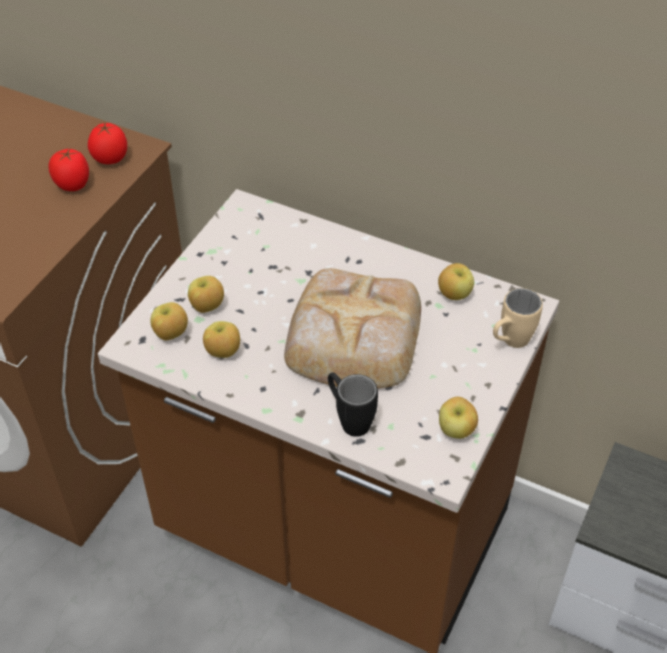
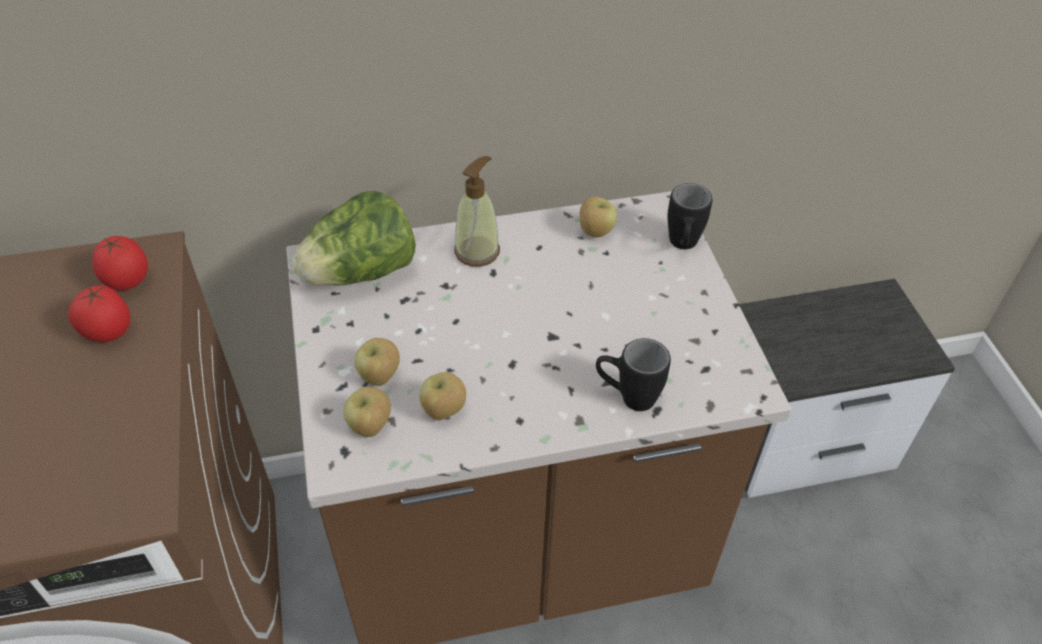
camera: 40 degrees left, 0 degrees up
bread [284,268,421,389] -> none
apple [439,397,478,439] -> none
beige mug [493,288,543,348] -> black mug [668,183,712,249]
none -> lettuce [292,191,416,286]
none -> soap dispenser [454,156,500,267]

